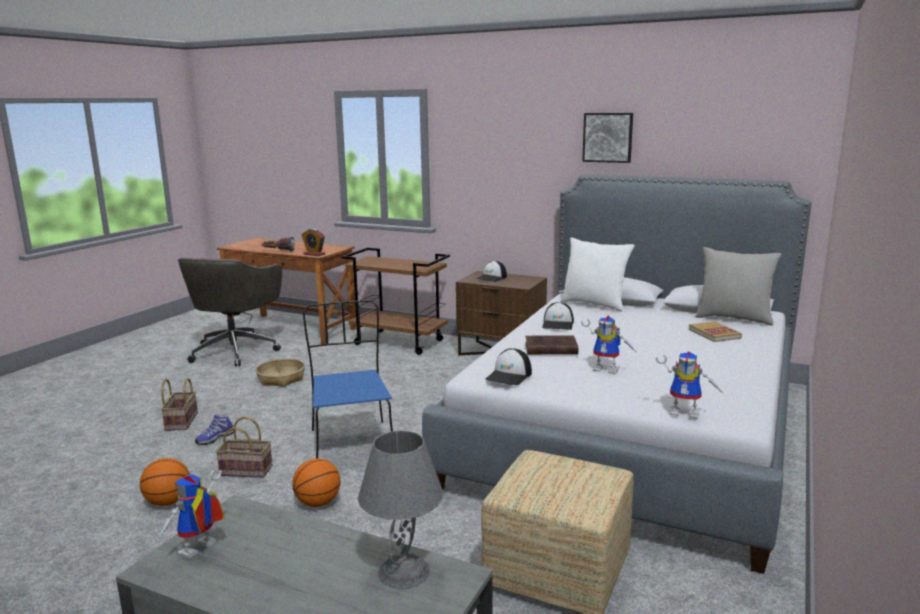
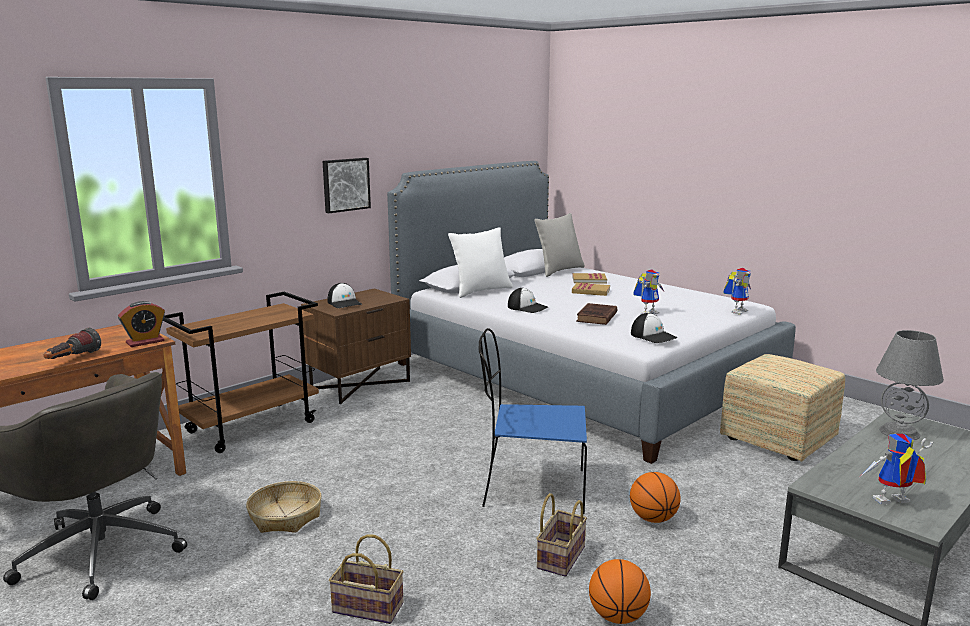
camera: 70 degrees left, 0 degrees up
toy robot [155,470,225,559] -> toy robot turned 120 degrees clockwise [860,434,933,504]
shoe [195,414,234,445] -> none
picture [582,113,633,163] -> picture moved to [323,158,371,213]
none -> book [572,283,610,296]

